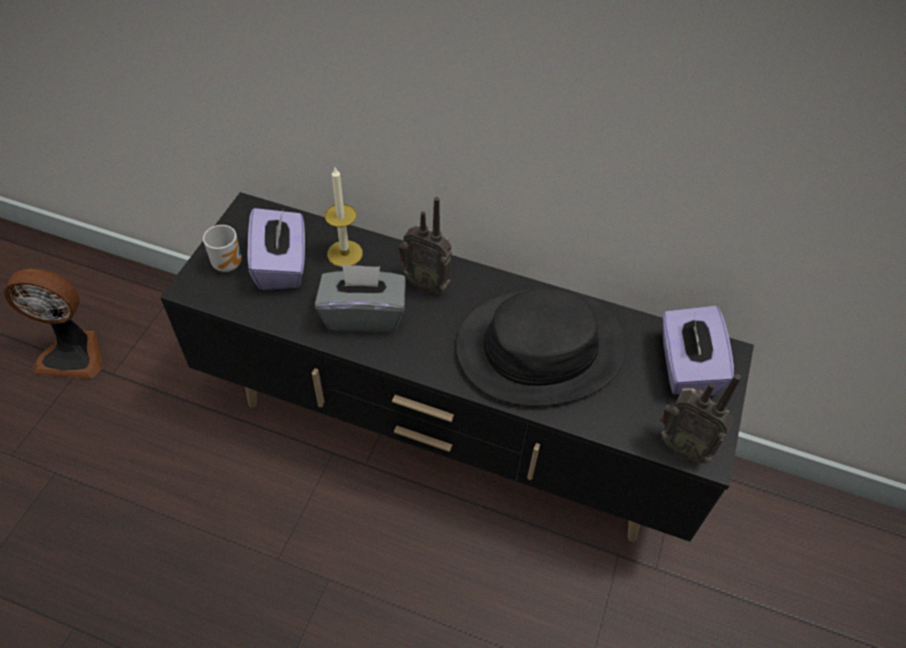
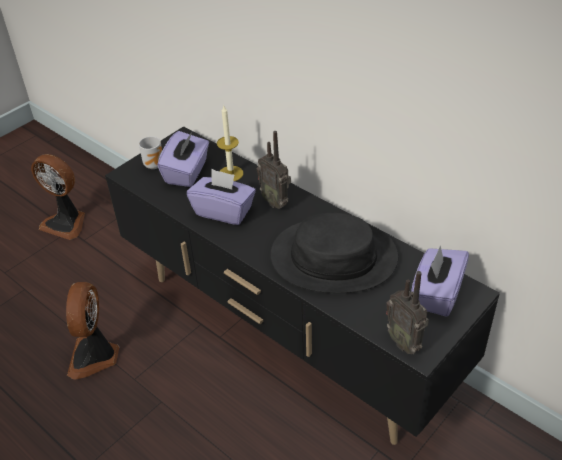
camera: 25 degrees right, 10 degrees down
grey tissue box [315,264,406,332] -> purple tissue box [187,169,256,225]
none -> fan [66,282,119,380]

